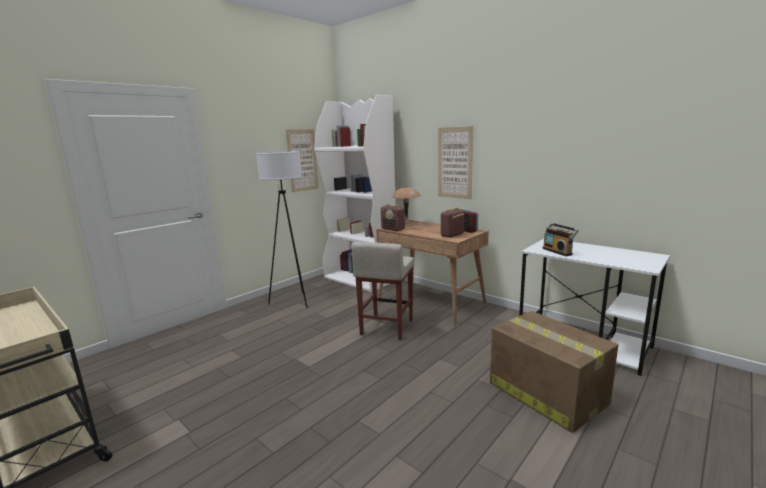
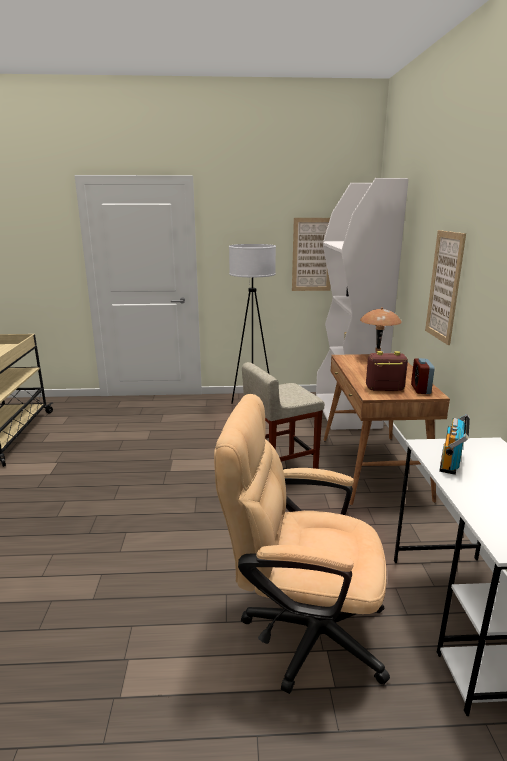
camera: 45 degrees right, 5 degrees up
radio [381,204,405,231] -> none
cardboard box [490,311,618,433] -> beige office chair [214,394,390,694]

